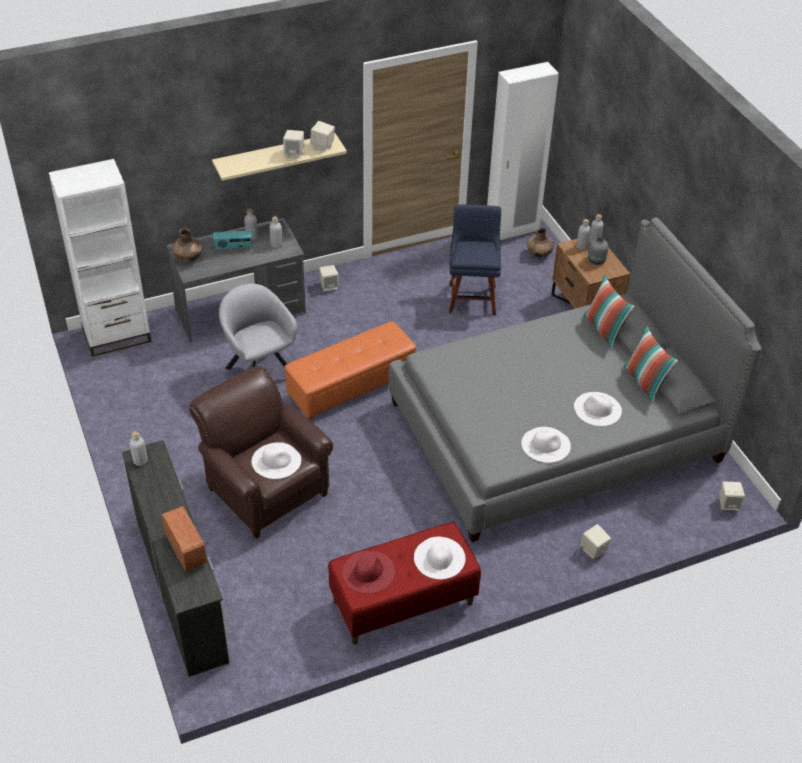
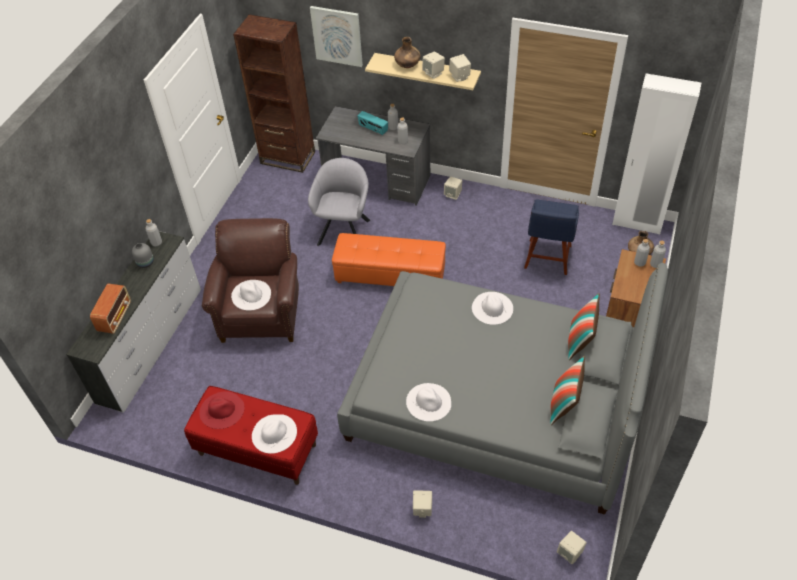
camera: 45 degrees right, 5 degrees up
white bookcase [48,159,152,357] -> brown bookcase [233,14,315,173]
brown vase [172,228,203,262] -> brown vase moved to [394,37,421,68]
blue chair [449,204,501,315] -> blue chair turned 150 degrees clockwise [524,200,579,275]
white hat [574,392,622,426] -> white hat moved to [472,292,513,325]
grey vase [588,237,608,265] -> grey vase moved to [132,243,154,268]
none -> picture [310,6,363,67]

